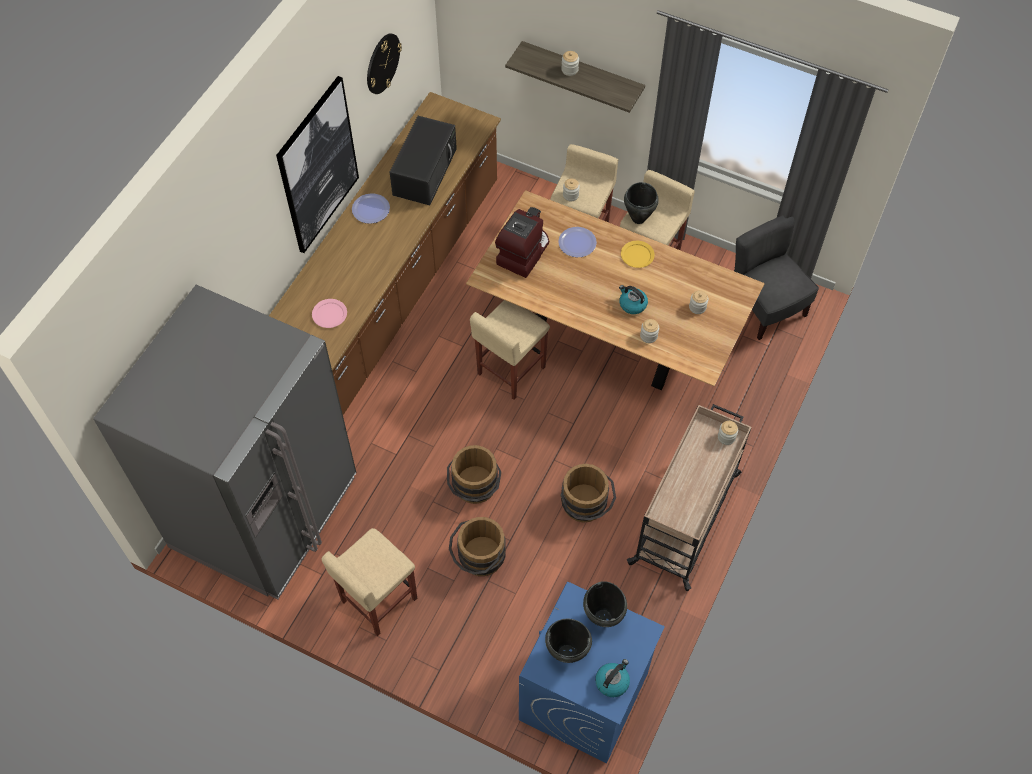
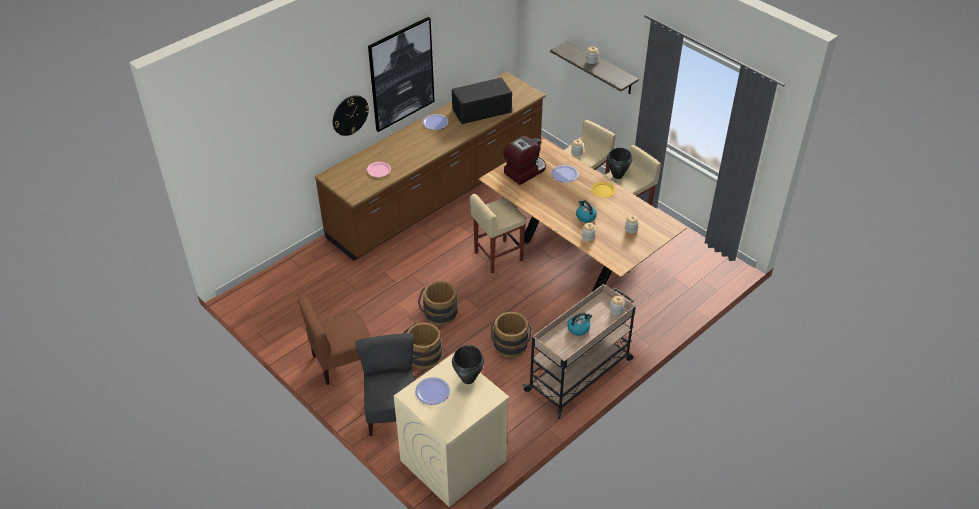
camera: 20 degrees right, 15 degrees down
grey fridge [93,285,356,599] -> none
beige stool [321,528,417,636] -> brown chair [298,296,370,385]
wall clock [367,33,402,94] -> wall clock moved to [333,95,369,136]
black microwave [390,116,457,205] -> black microwave turned 150 degrees counterclockwise [452,77,512,124]
blue washing machine [519,582,665,764] -> beige washing machine [394,352,509,507]
black cooking pot [545,619,592,663] -> plate [415,377,450,405]
kettle [595,659,630,697] -> kettle moved to [567,312,592,336]
grey chair [734,215,819,340] -> grey chair moved to [355,333,415,436]

